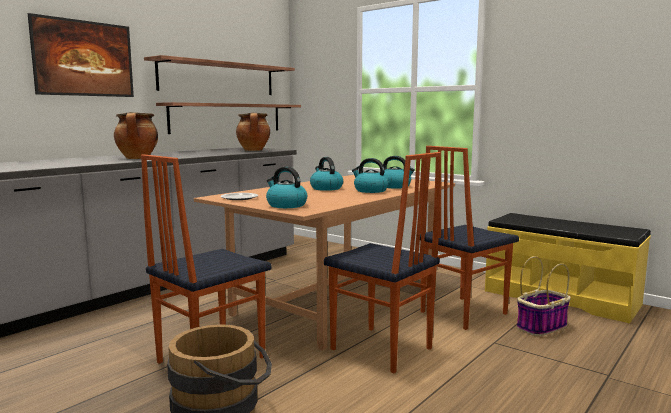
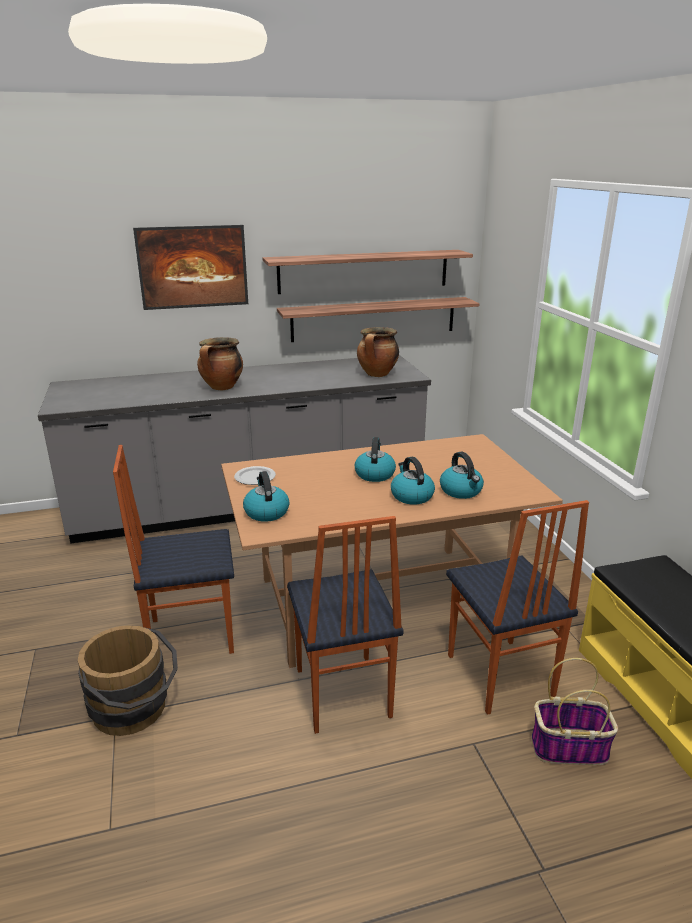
camera: 35 degrees right, 15 degrees up
chair [420,146,519,330] -> chair turned 105 degrees counterclockwise [446,500,589,715]

